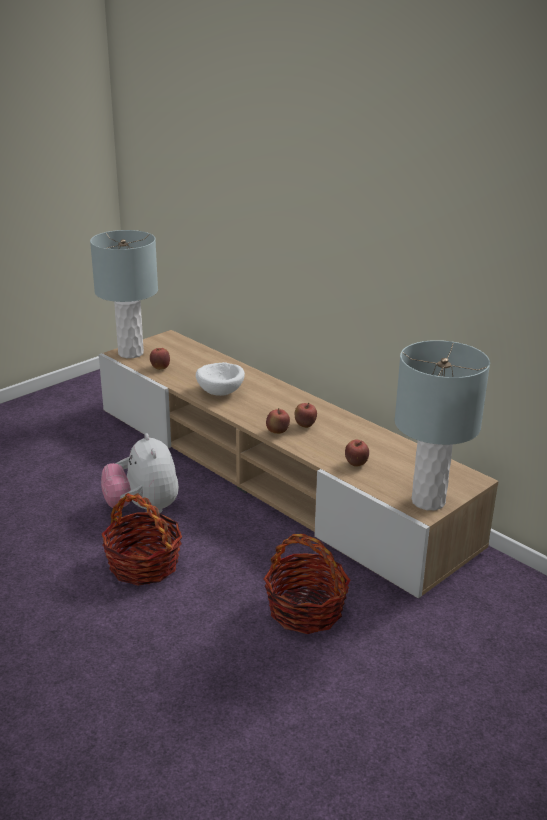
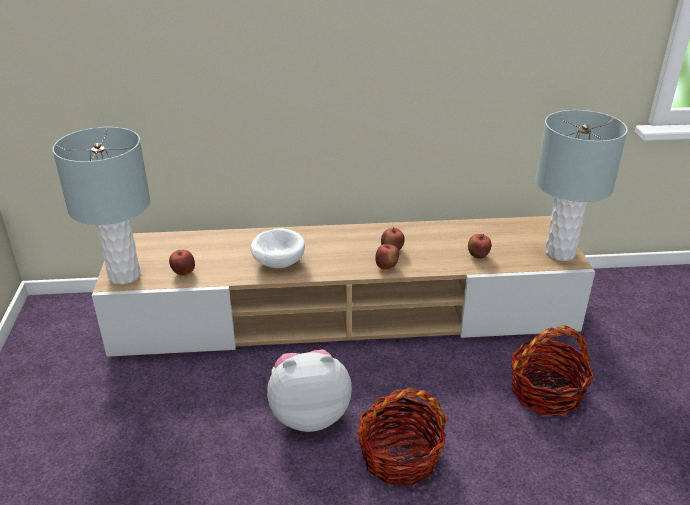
camera: 50 degrees left, 5 degrees up
plush toy [101,433,179,513] -> plush toy turned 150 degrees clockwise [267,349,352,432]

